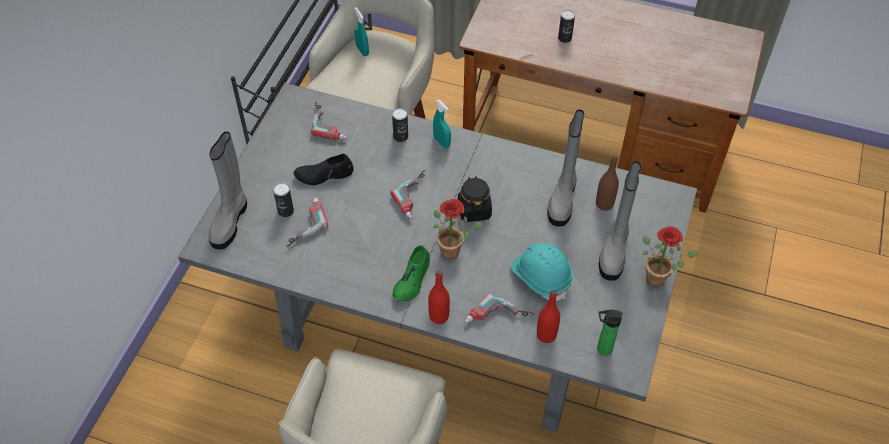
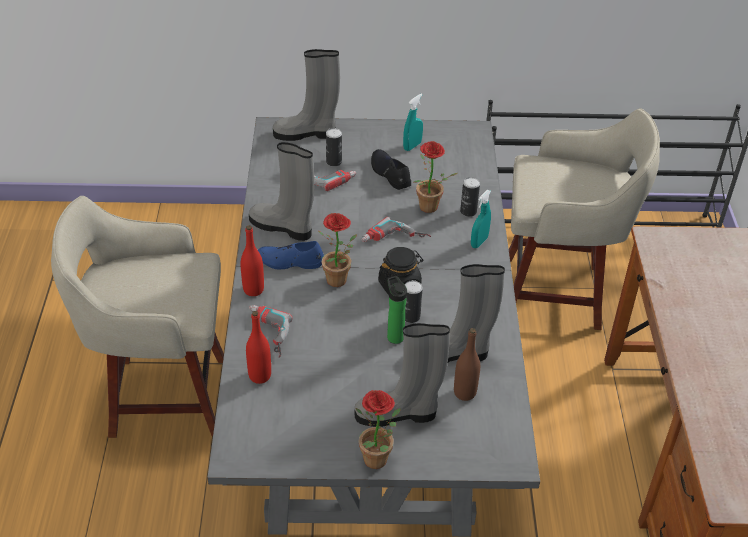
camera: 70 degrees right, 10 degrees down
power drill [311,101,347,140] -> none
turquoise spray bottle [355,7,369,56] -> turquoise spray bottle moved to [403,94,423,151]
green shoe [392,245,430,302] -> blue shoe [258,241,324,269]
turquoise hard hat [511,243,573,301] -> none
can [558,10,575,43] -> can moved to [405,280,423,323]
bottle [597,309,623,356] -> bottle moved to [387,276,407,344]
none -> grey boot [249,142,314,241]
none -> potted plant [414,141,458,213]

